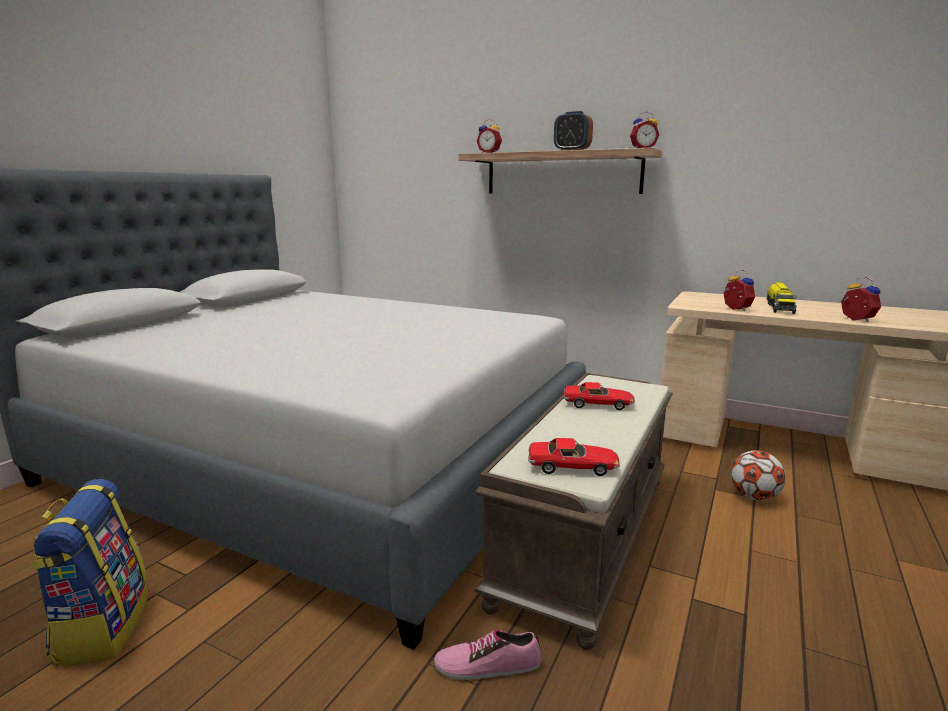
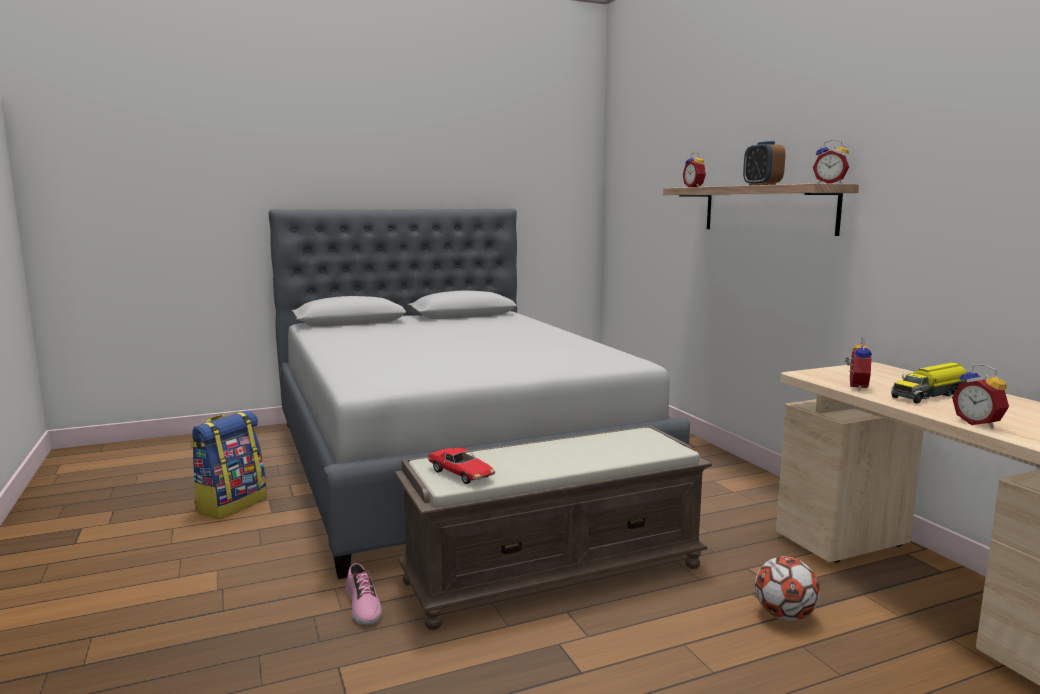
camera: 40 degrees right, 5 degrees down
shoe [434,630,542,680] -> shoe turned 150 degrees counterclockwise [346,563,382,625]
toy car [564,382,635,410] -> none
alarm clock [841,277,881,322] -> alarm clock turned 135 degrees clockwise [952,364,1009,428]

